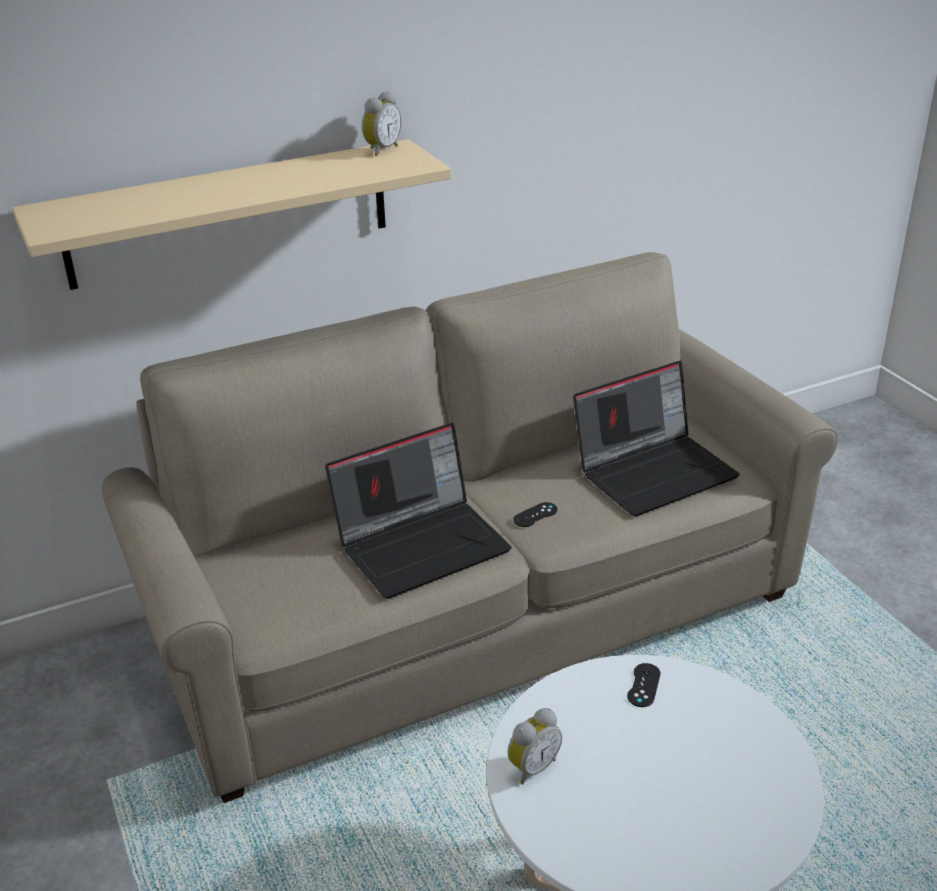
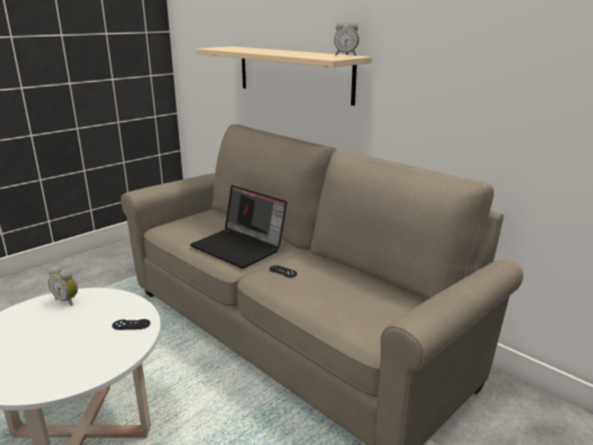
camera: 70 degrees right, 10 degrees down
laptop [573,361,740,517] -> none

